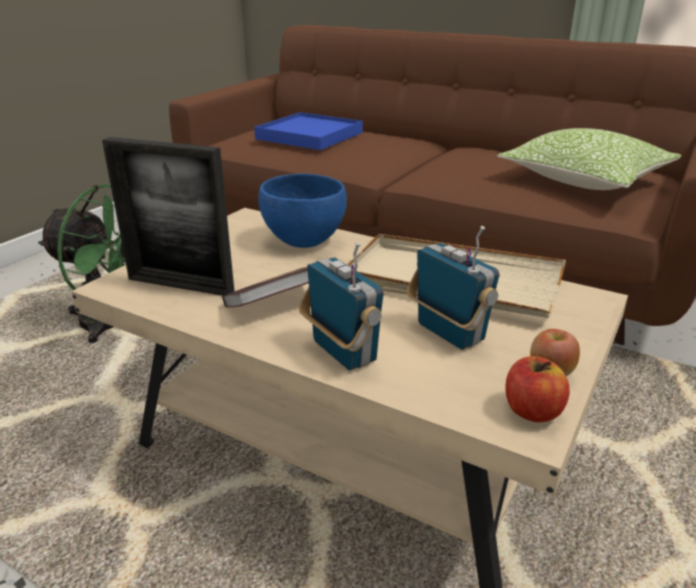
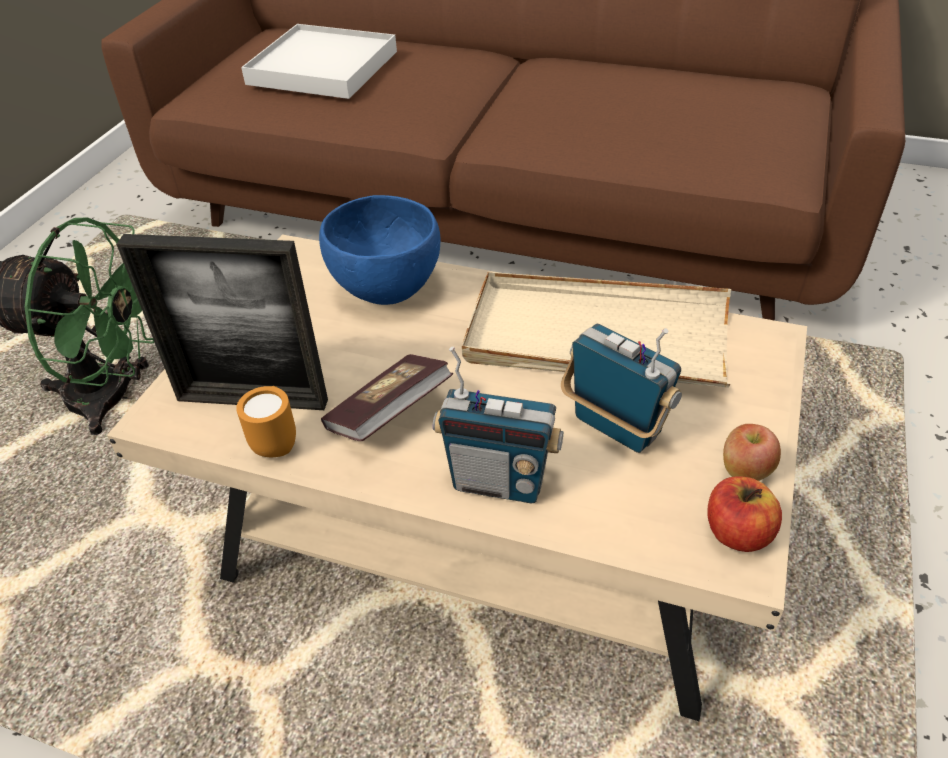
camera: 10 degrees left, 15 degrees up
blue tray [254,112,363,150] -> white tray [241,24,397,99]
radio [299,242,384,371] -> radio turned 150 degrees clockwise [433,347,563,503]
pillow [497,128,682,190] -> none
none -> orange mug [236,386,296,457]

